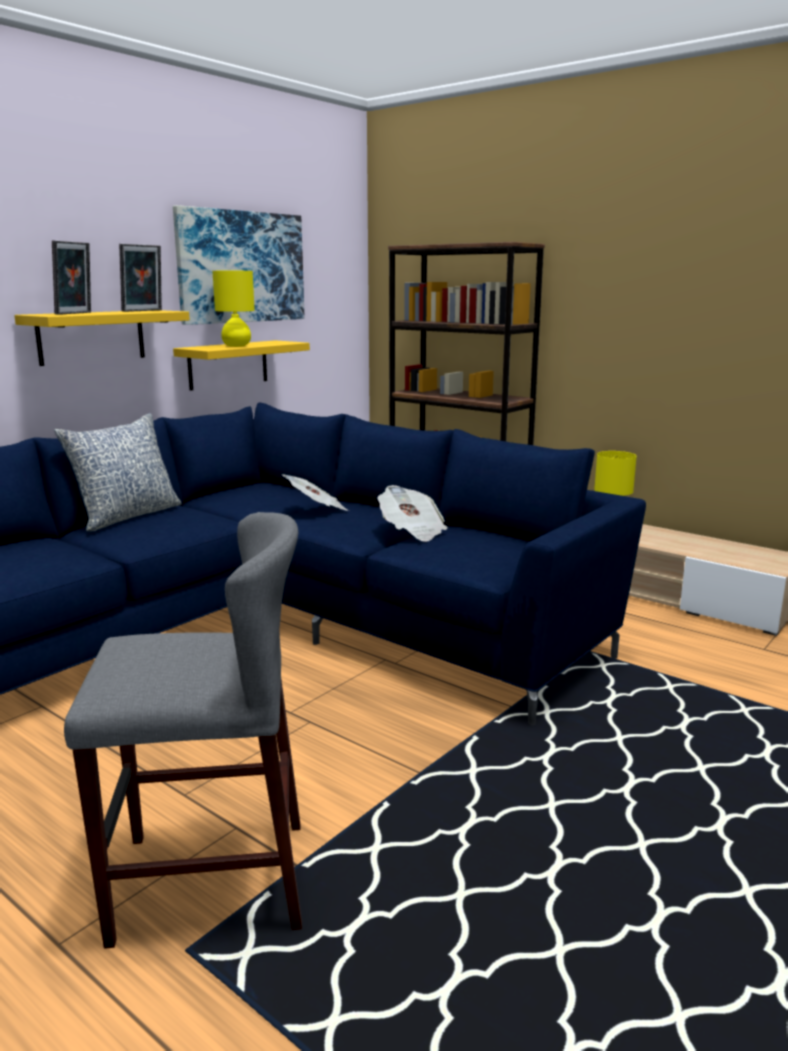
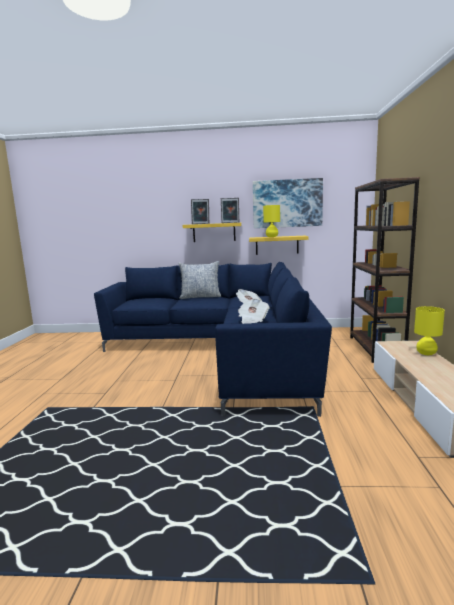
camera: 55 degrees right, 5 degrees down
grey stool [64,512,302,949] -> none

